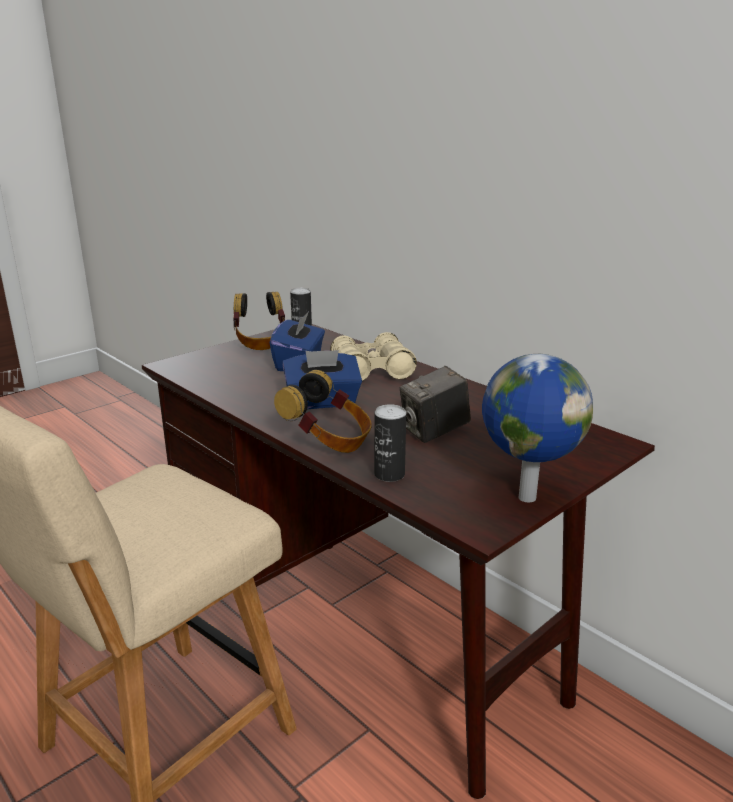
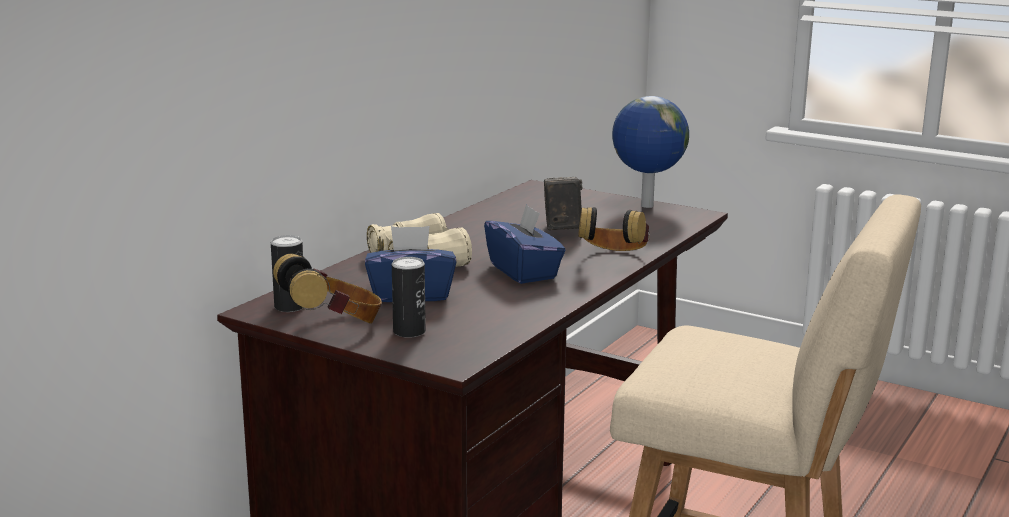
camera: 105 degrees left, 5 degrees down
can [374,404,406,482] -> can moved to [392,257,426,338]
camera [400,366,471,443] -> camera turned 135 degrees counterclockwise [544,177,582,230]

